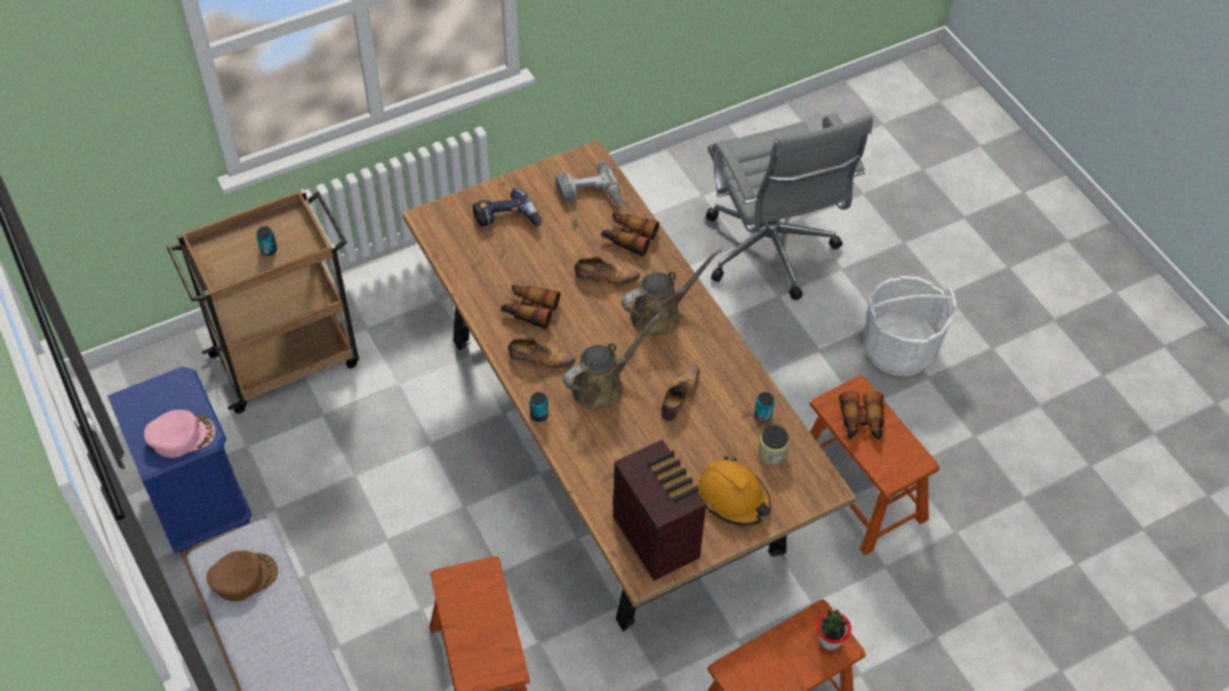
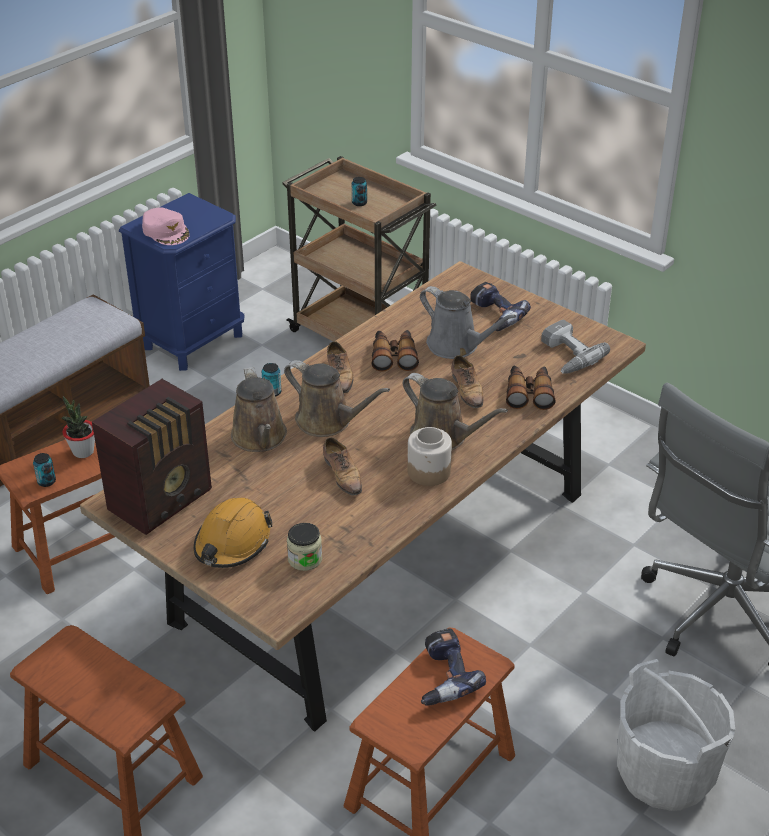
camera: 70 degrees right, 15 degrees down
brown cap [206,551,278,601] -> none
shoe [661,366,700,421] -> shoe turned 60 degrees clockwise [323,437,362,497]
can [754,392,775,422] -> can moved to [33,453,56,487]
potted plant [816,610,851,650] -> potted plant moved to [61,396,95,458]
binoculars [839,391,884,440] -> power drill [421,628,486,706]
none -> brown watering can [231,367,287,452]
none -> jar [407,427,452,486]
none -> grey watering can [420,286,517,359]

